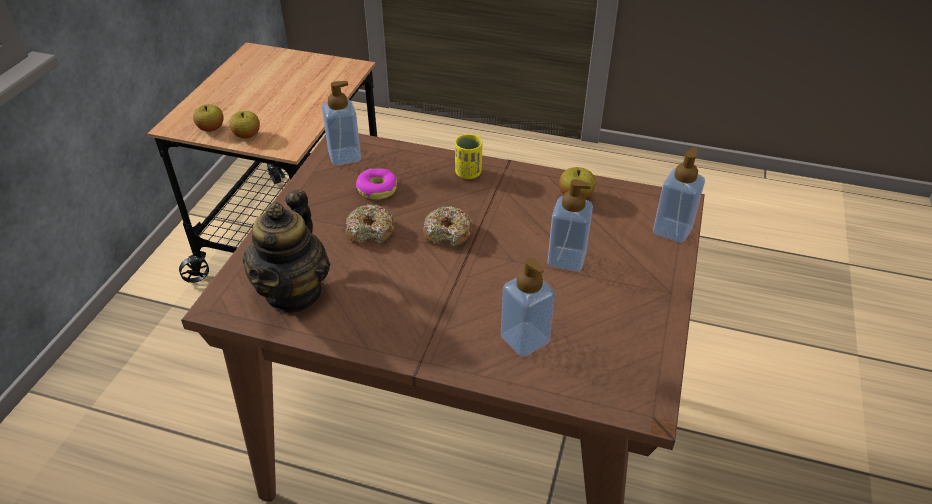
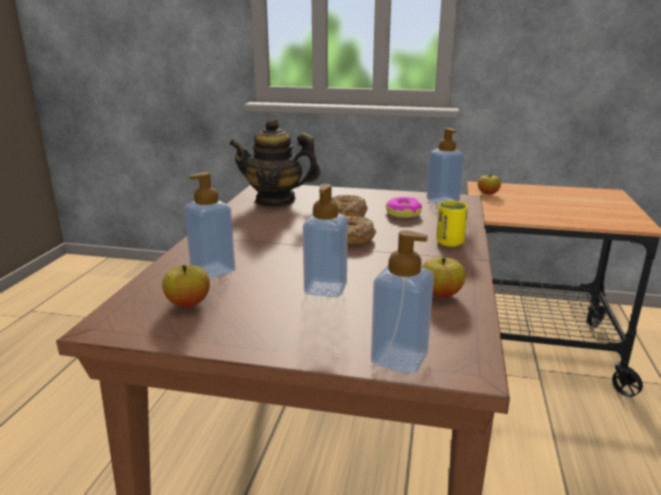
camera: 85 degrees right, 20 degrees down
apple [229,111,260,139] -> apple moved to [162,265,210,307]

